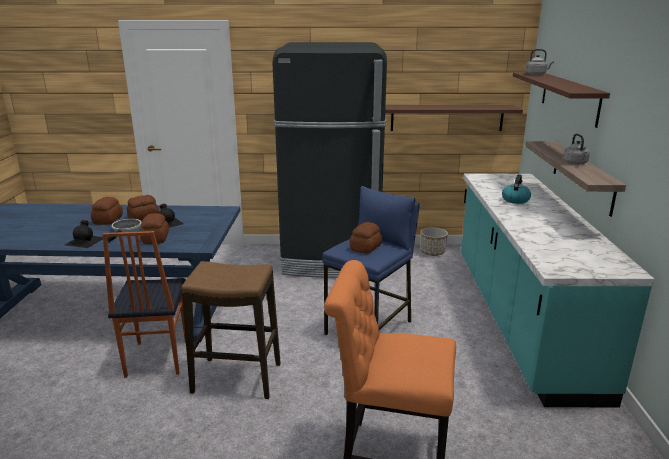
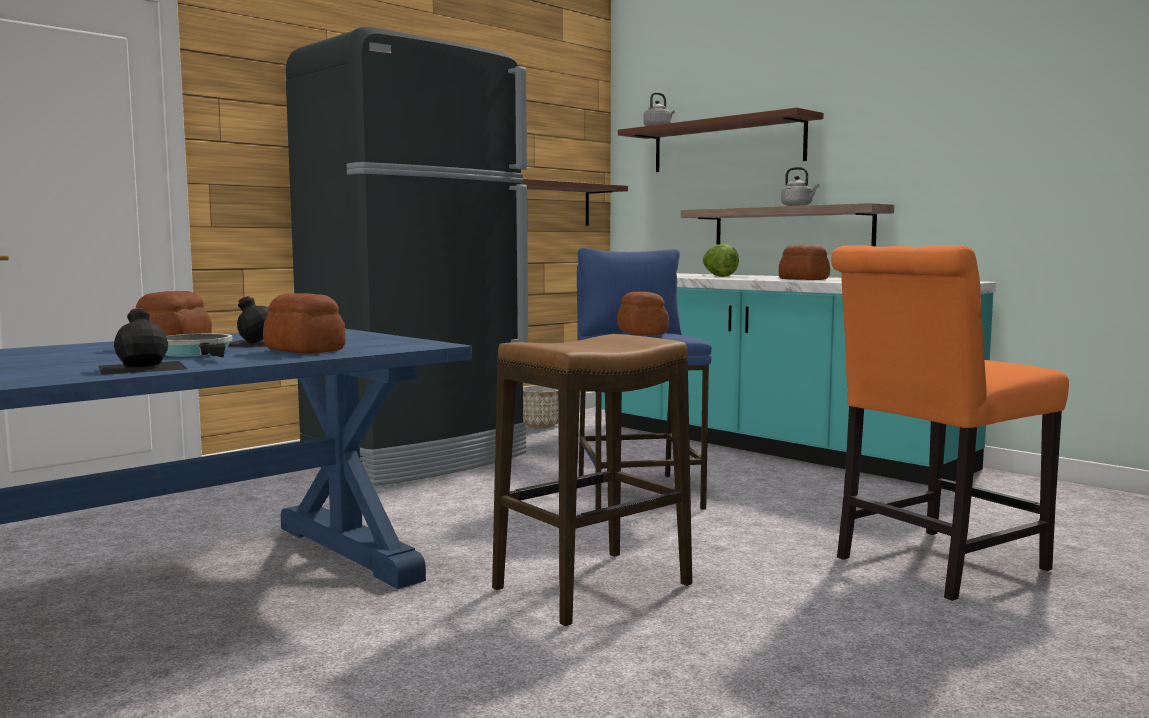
camera: 45 degrees left, 15 degrees down
bread [91,197,123,225] -> bread moved to [779,244,830,280]
chair [102,231,186,378] -> none
kettle [502,174,531,204] -> lettuce [703,244,739,277]

